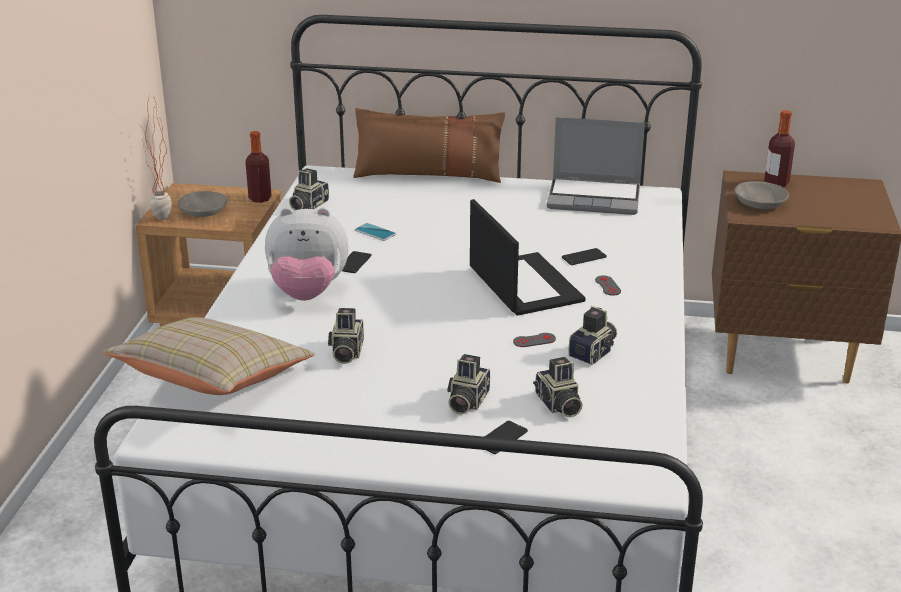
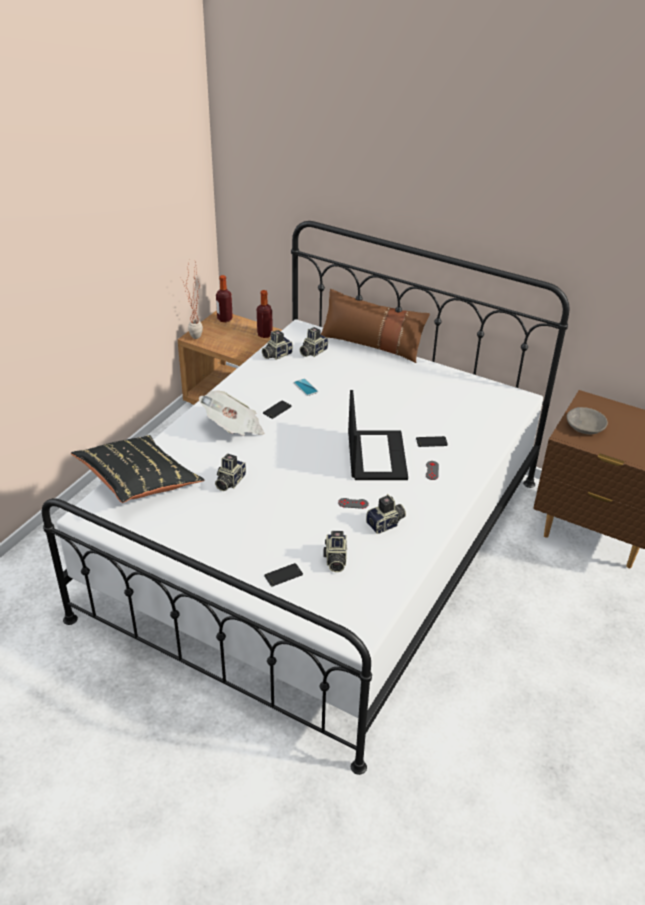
camera: 20 degrees right, 10 degrees up
beige pillow [103,317,315,395] -> black pillow [71,435,204,503]
grey bowl [178,191,227,217] -> none
plush toy [265,208,349,301] -> newspaper [199,391,265,436]
camera [447,354,490,414] -> camera moved to [300,327,328,357]
laptop [546,117,645,215] -> none
bottle [764,110,795,188] -> bottle moved to [216,275,233,322]

